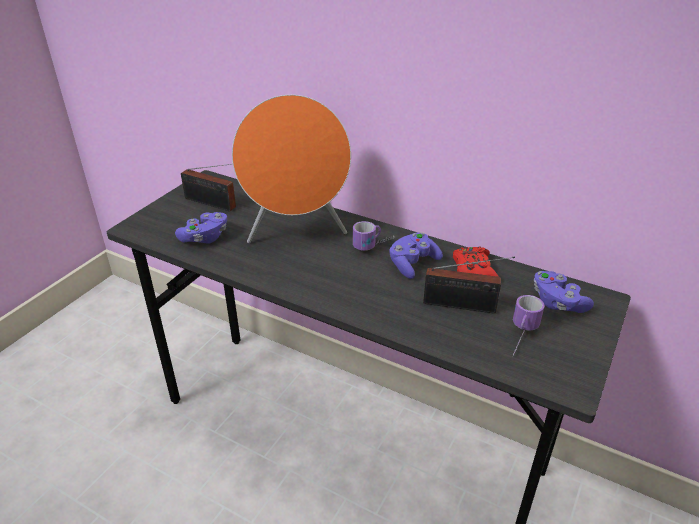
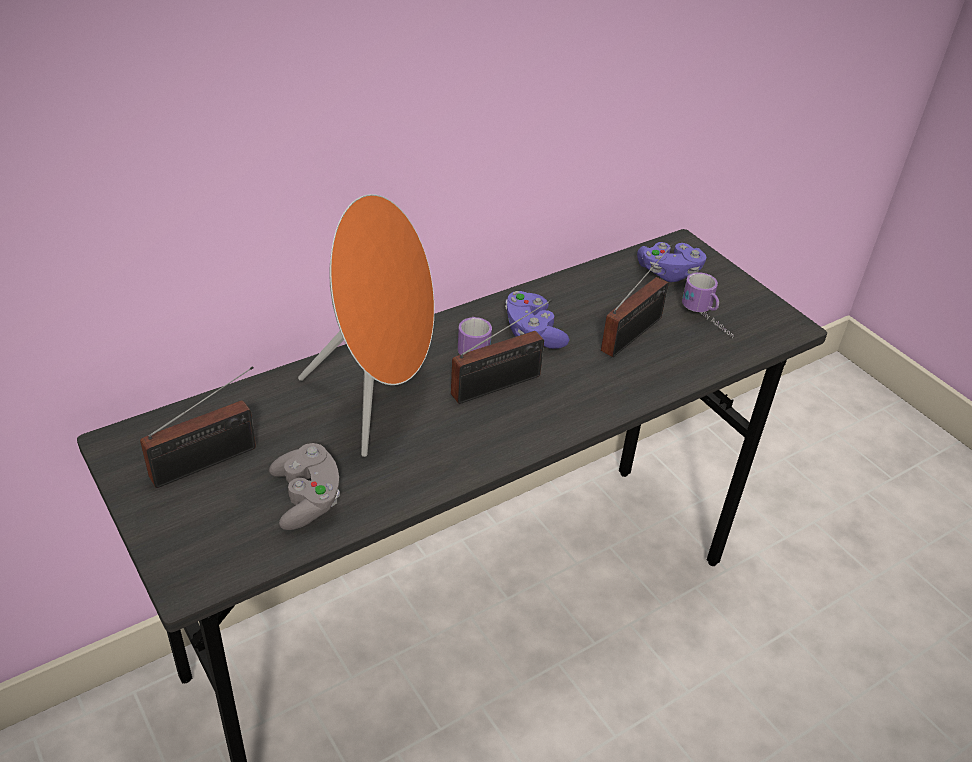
camera: 65 degrees left, 5 degrees up
purple game controller [175,212,227,244] -> grey game controller [269,443,340,530]
red game controller [453,246,499,277] -> none
none -> radio [451,299,552,404]

